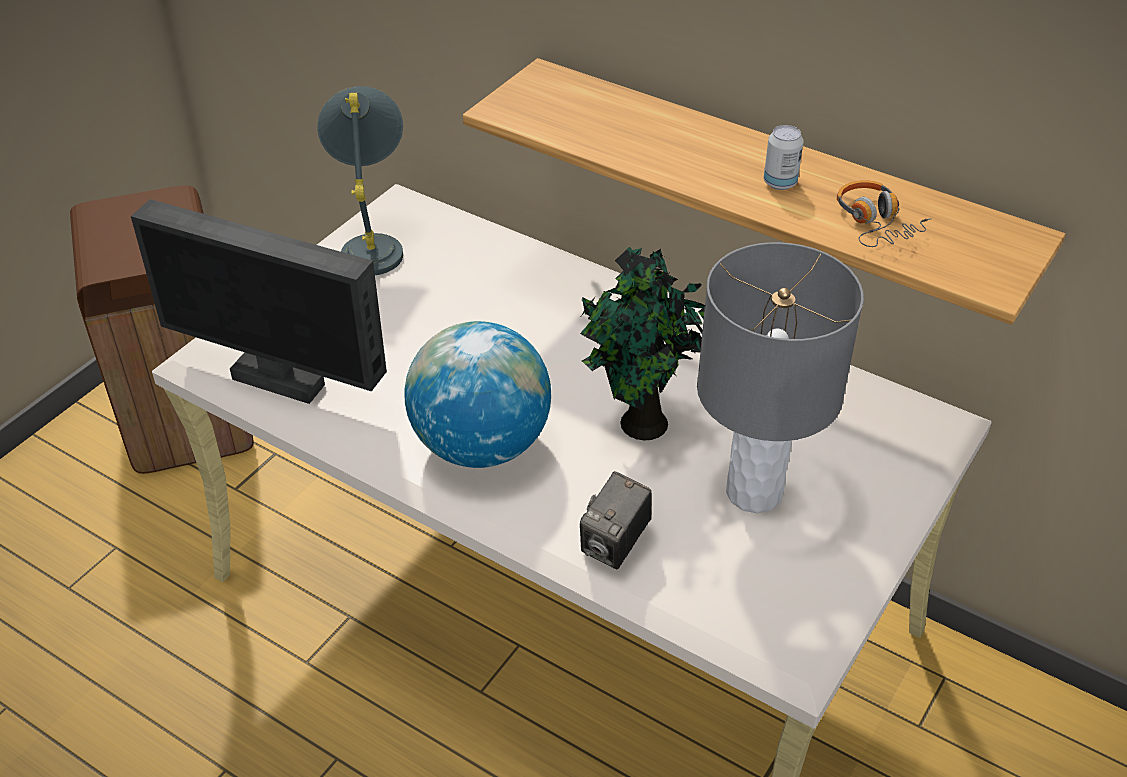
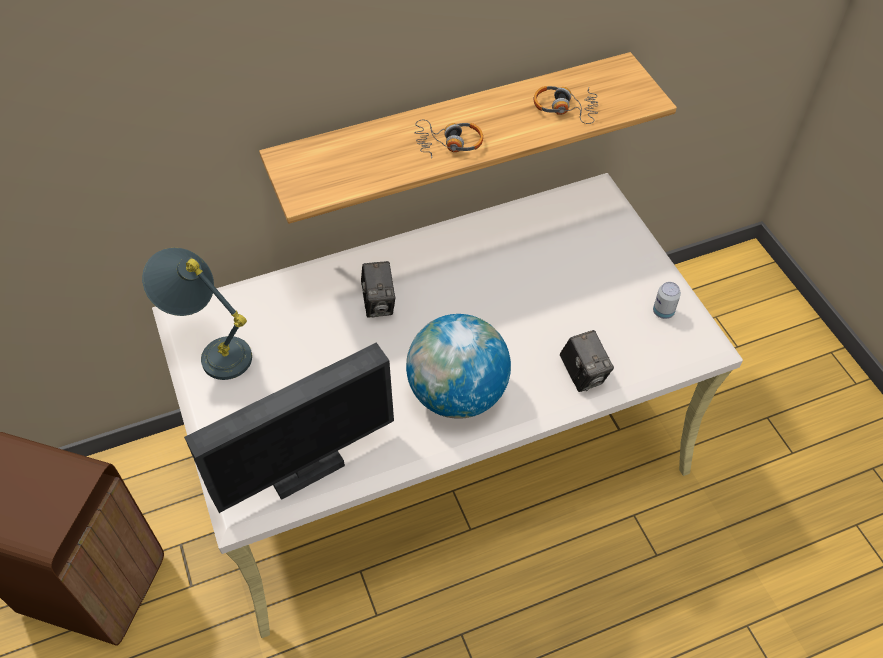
camera: 55 degrees left, 10 degrees up
potted plant [580,247,705,440] -> none
grey table lamp [697,242,864,513] -> none
can [764,125,804,190] -> can moved to [653,282,681,319]
none -> camera [361,261,395,318]
none -> headphones [414,119,483,158]

